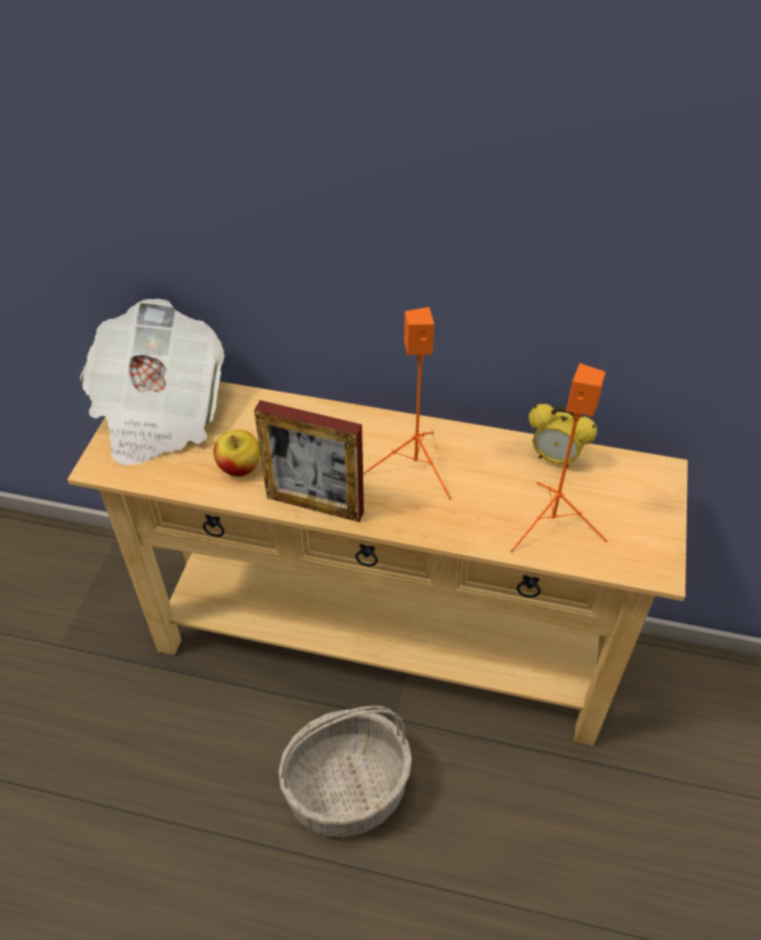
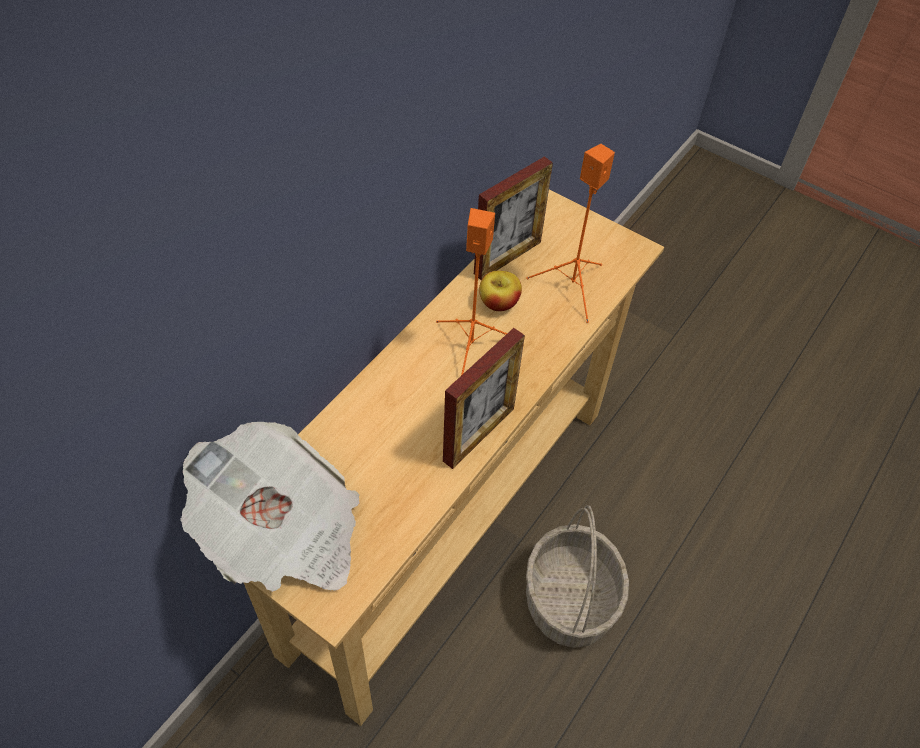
camera: 70 degrees left, 5 degrees up
apple [214,430,261,477] -> apple moved to [479,271,522,311]
alarm clock [528,404,597,468] -> picture frame [474,156,553,280]

